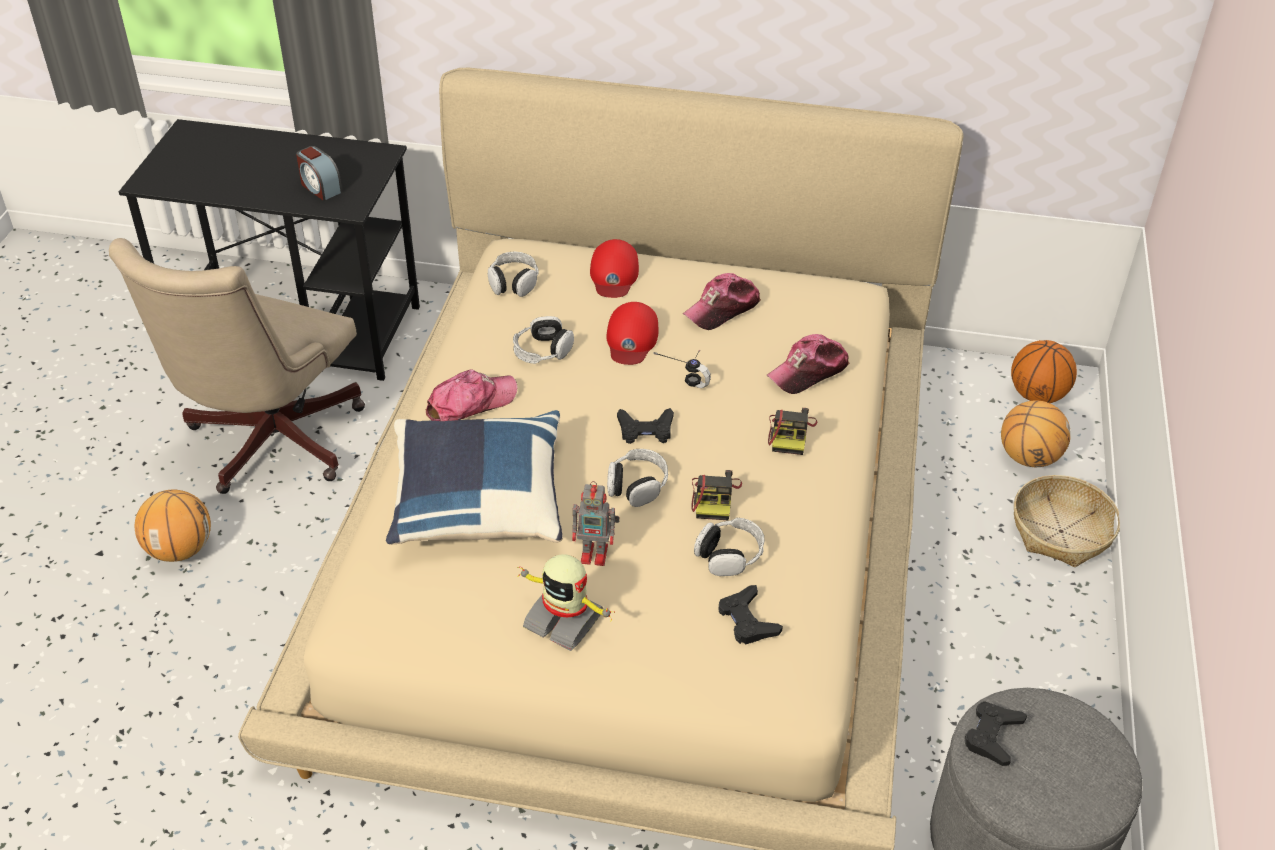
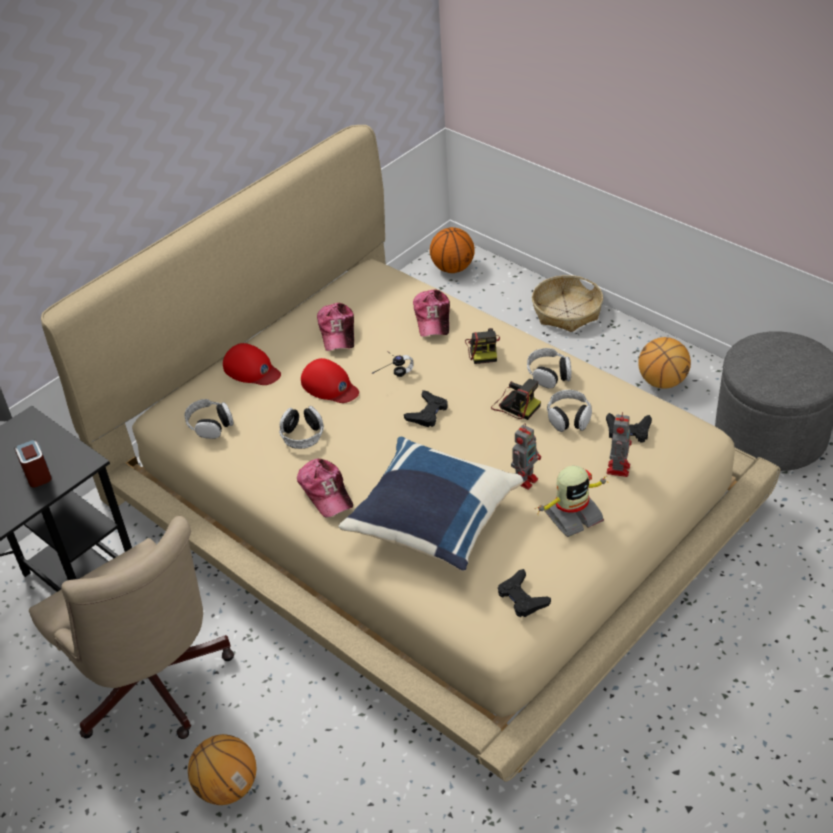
camera: 55 degrees left, 0 degrees up
alarm clock [296,146,342,201] -> alarm clock turned 105 degrees counterclockwise [14,439,51,488]
cap [426,369,517,421] -> cap turned 150 degrees clockwise [297,459,353,518]
headphones [607,449,668,507] -> headphones moved to [527,348,571,389]
camera [768,408,817,455] -> camera turned 45 degrees clockwise [465,328,500,364]
black game controller [964,701,1027,766] -> black game controller moved to [498,569,551,617]
basketball [1001,401,1071,467] -> basketball moved to [638,337,691,389]
none -> toy robot [607,412,632,477]

